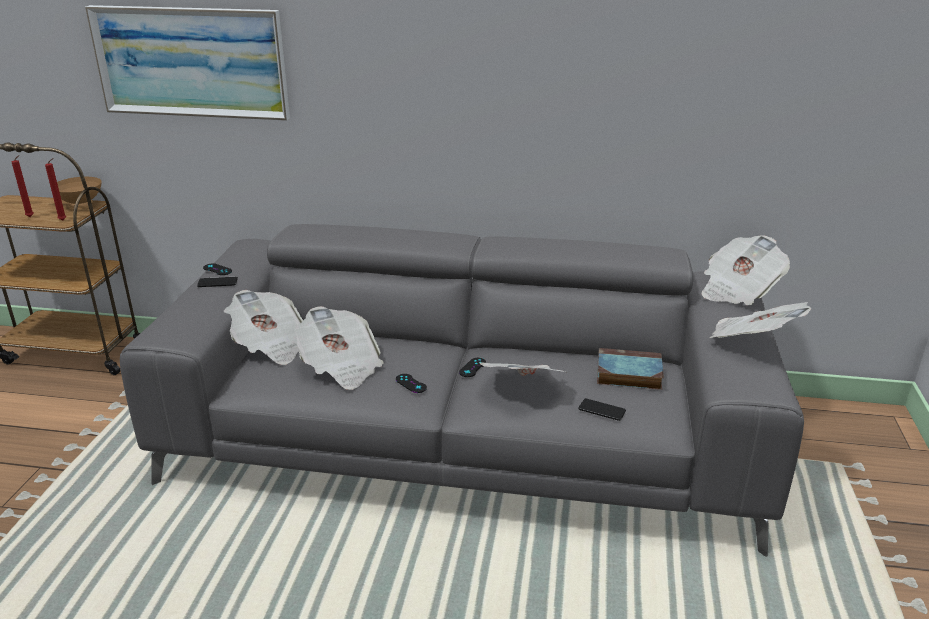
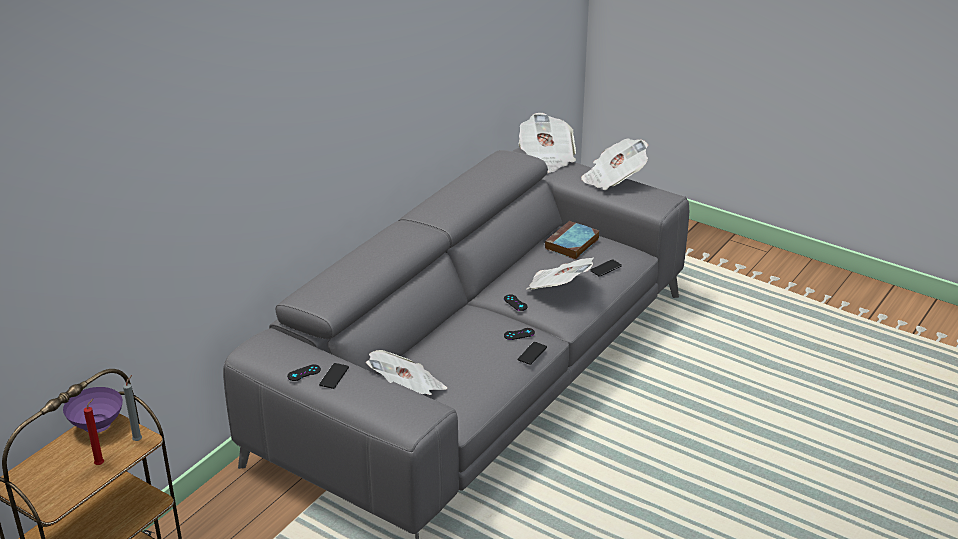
camera: 65 degrees left, 5 degrees up
red candle [45,158,66,221] -> grey candle [123,375,142,441]
brown bowl [57,177,102,207] -> purple bowl [63,387,123,433]
picture [85,5,290,120] -> none
newspaper [295,306,384,390] -> none
none -> phone [517,342,547,365]

